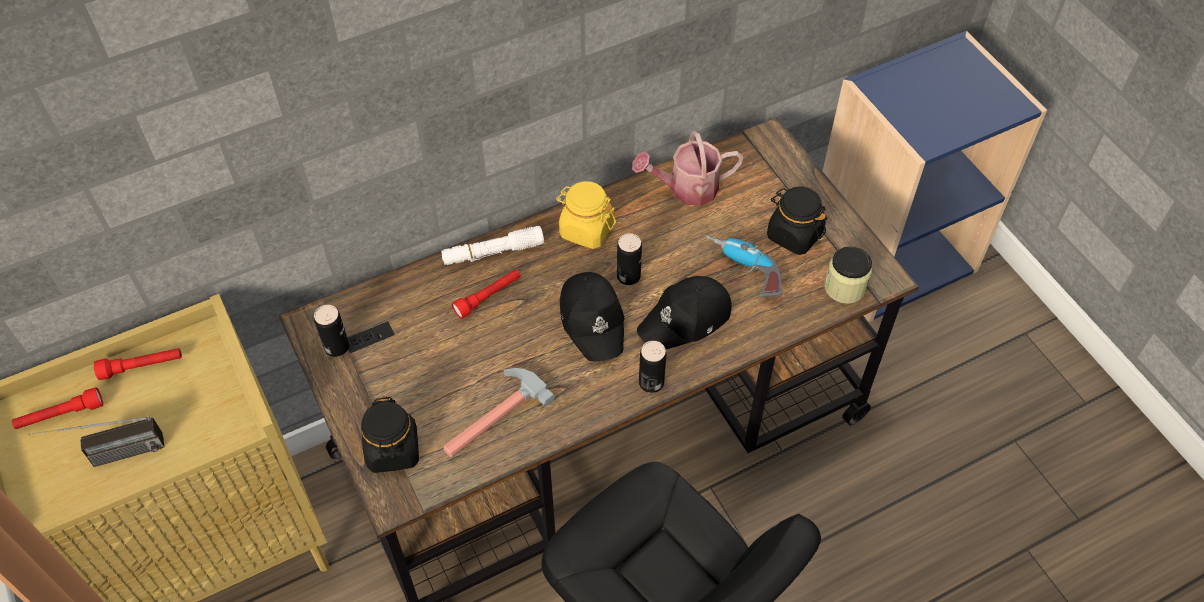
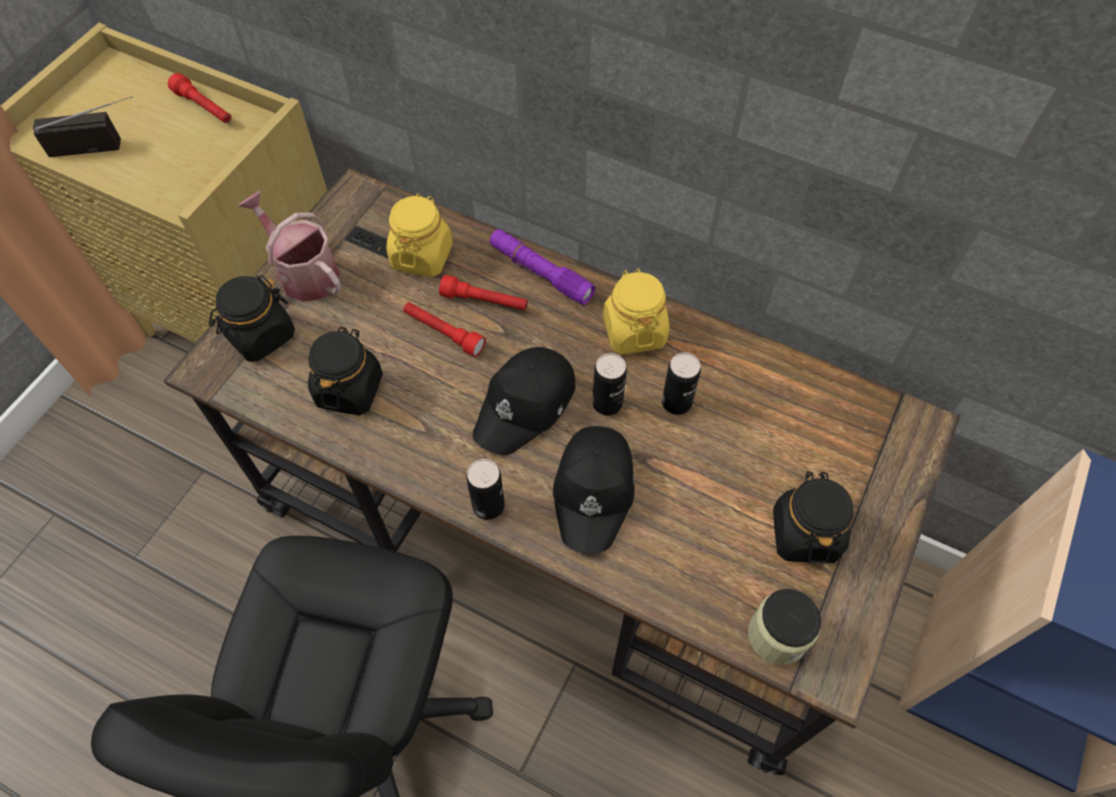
camera: 55 degrees right, 5 degrees up
red flashlight [12,387,103,429] -> red flashlight moved to [403,302,486,357]
radio [29,416,165,467] -> radio turned 135 degrees clockwise [33,96,133,157]
can [314,305,349,357] -> can moved to [662,352,701,415]
white flashlight [441,226,544,265] -> purple flashlight [490,229,595,305]
hammer [444,368,555,457] -> black jar [308,327,383,415]
watering can [632,131,744,206] -> watering can moved to [238,191,342,302]
black cap [637,276,732,349] -> black cap turned 105 degrees counterclockwise [553,426,635,554]
power drill [706,235,783,297] -> none
none -> yellow jar [386,193,453,277]

